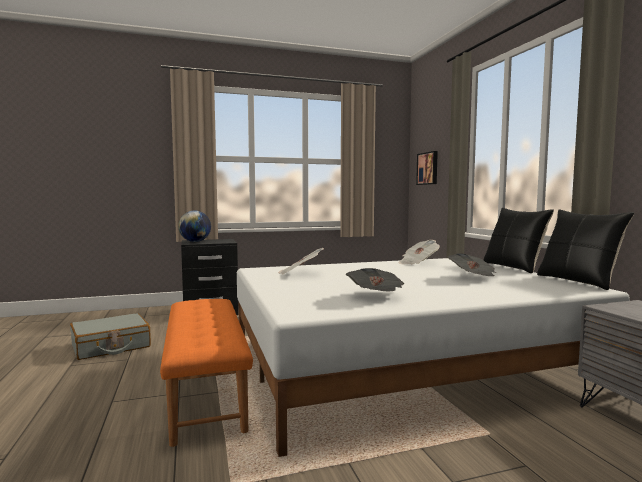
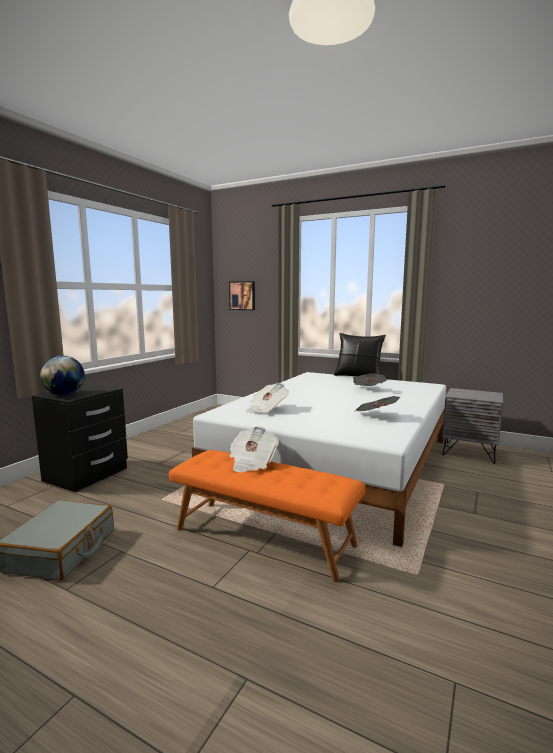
camera: 45 degrees left, 5 degrees up
newspaper [398,240,440,264] -> newspaper moved to [229,426,279,472]
black pillow [537,210,634,290] -> none

